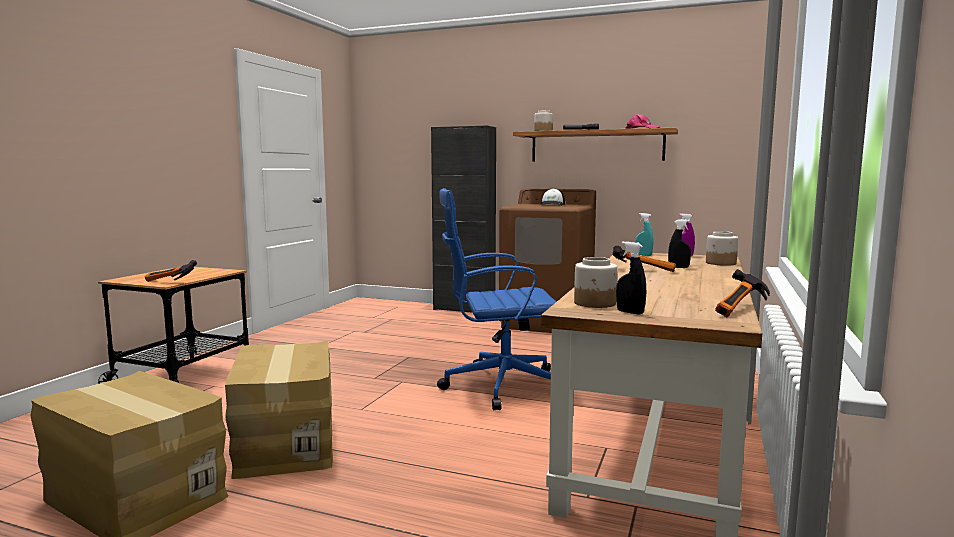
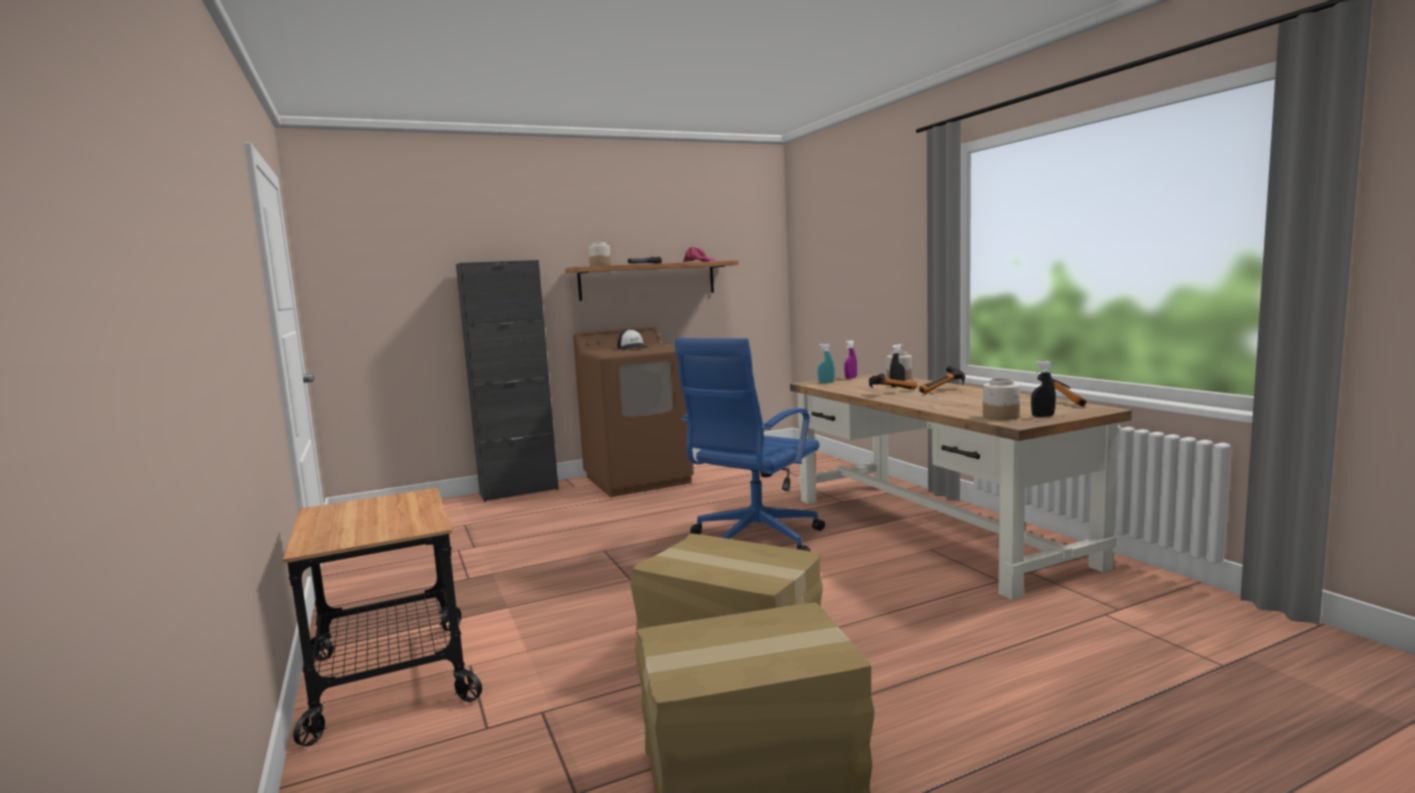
camera: 45 degrees left, 0 degrees up
hammer [144,260,197,282] -> hammer moved to [919,366,965,394]

